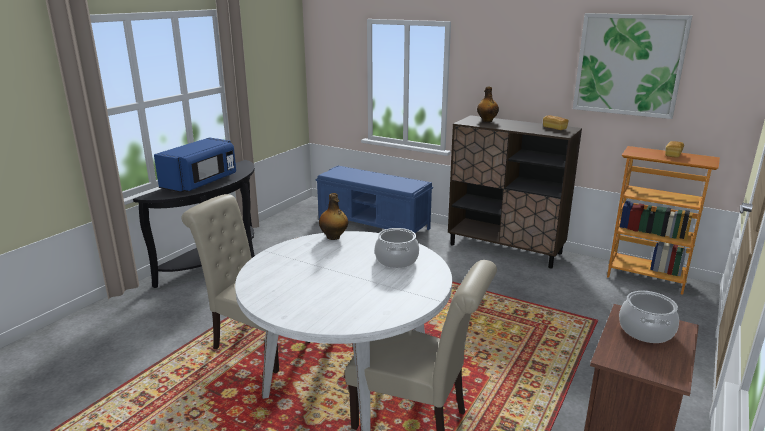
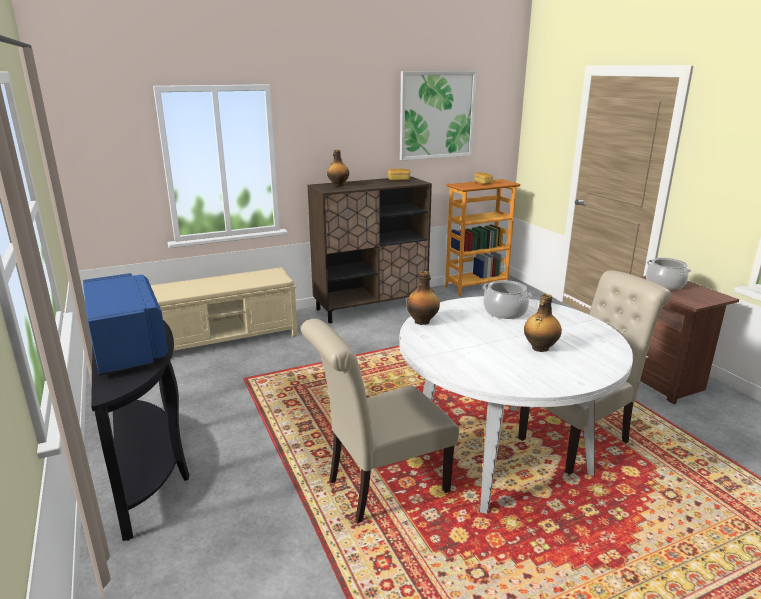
camera: 55 degrees left, 0 degrees up
blue bench [316,166,433,233] -> beige bench [151,267,298,351]
none -> bottle [524,294,562,352]

